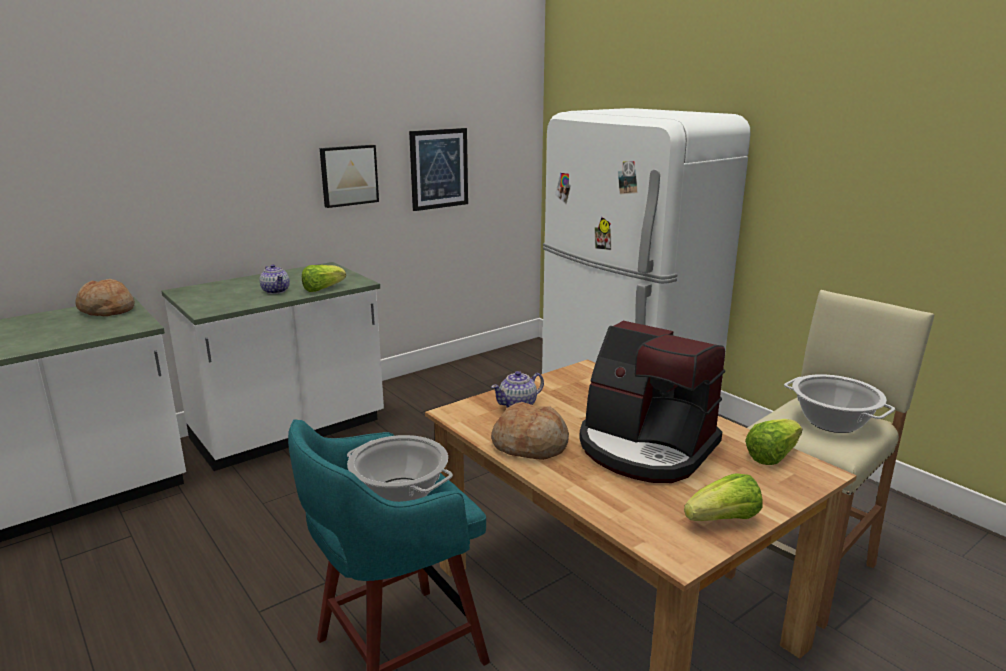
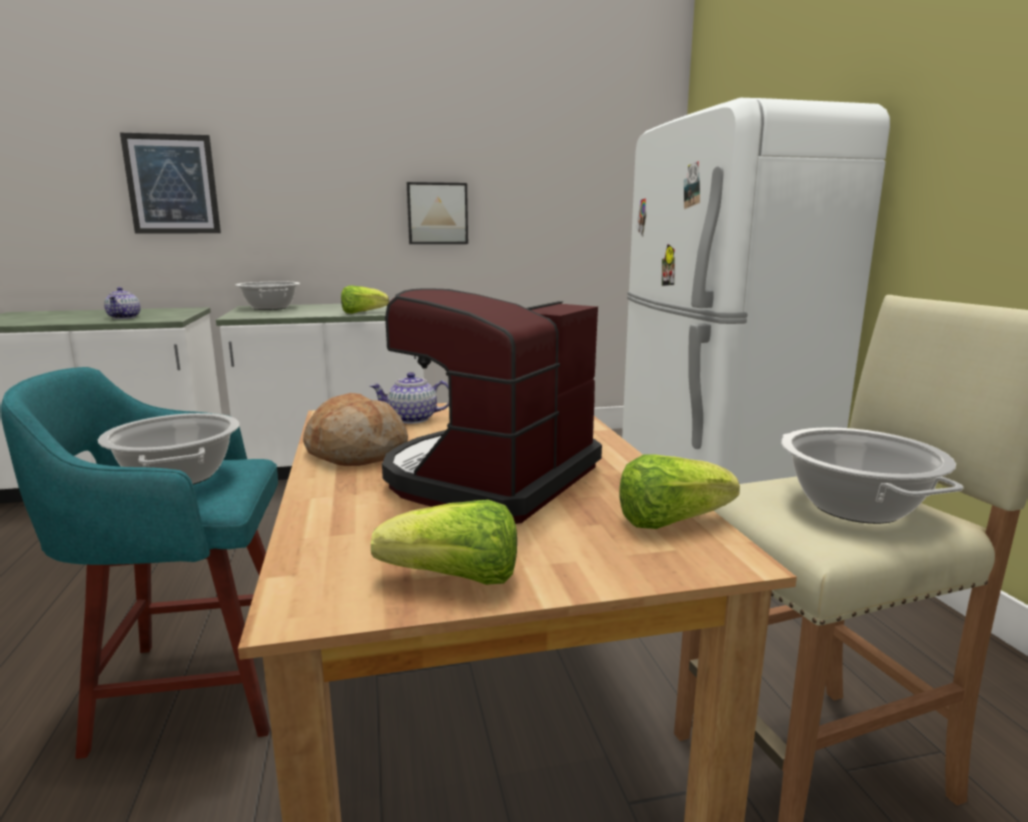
camera: 25 degrees right, 5 degrees down
bread [75,279,135,316] -> none
teapot [259,264,290,294] -> teapot moved to [104,287,141,319]
picture [409,128,468,211] -> picture moved to [120,133,221,233]
coffee machine [579,321,725,483] -> coffee machine turned 60 degrees clockwise [382,288,602,524]
none -> cooking pot [235,281,300,310]

